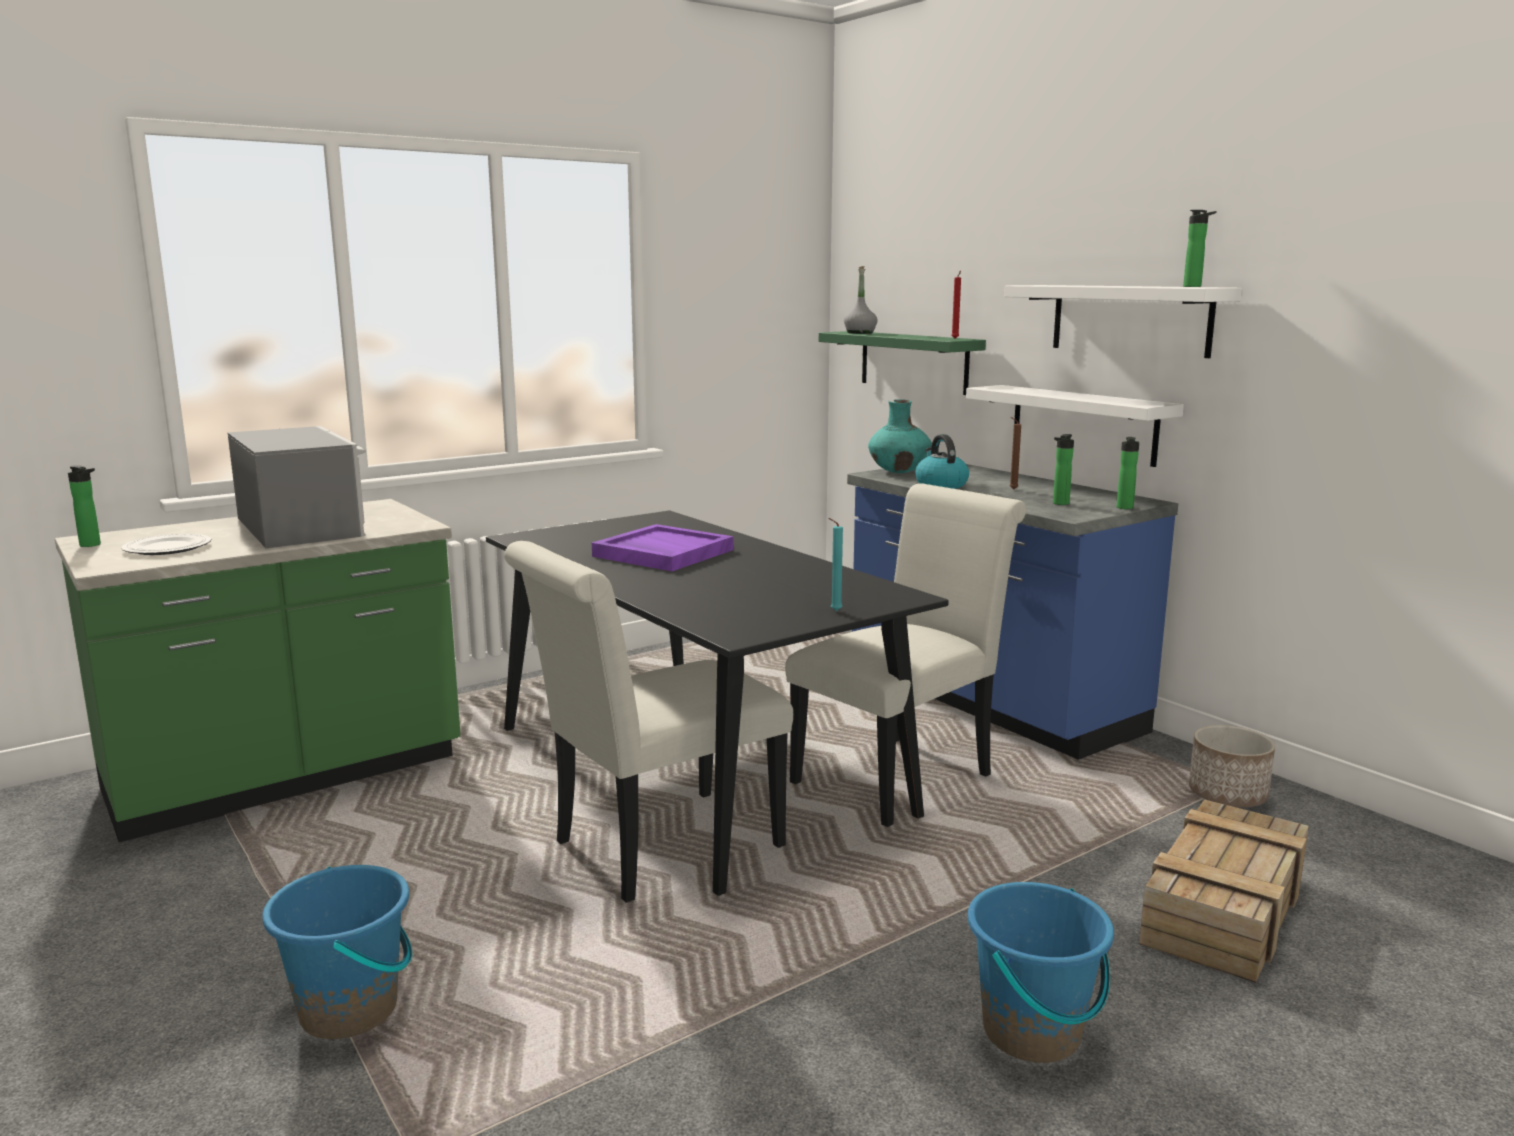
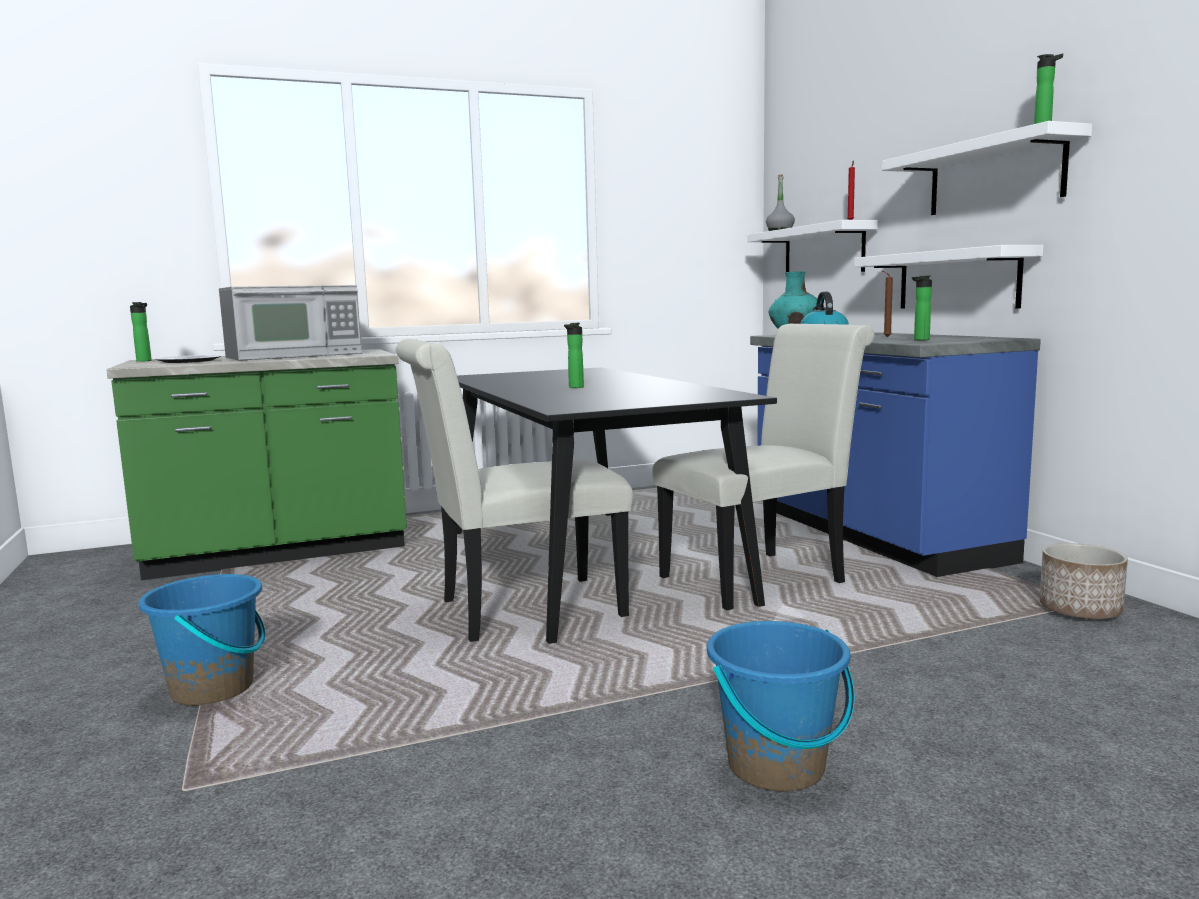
camera: 15 degrees right, 5 degrees down
microwave [228,426,366,548] -> microwave turned 75 degrees clockwise [219,285,362,361]
purple tray [592,524,734,571] -> none
green shelf [819,331,986,395] -> white shelf [747,220,878,272]
turquoise candle [828,518,843,611] -> none
bottle [1117,437,1139,509] -> bottle moved to [564,323,584,388]
crate [1139,799,1309,983] -> none

